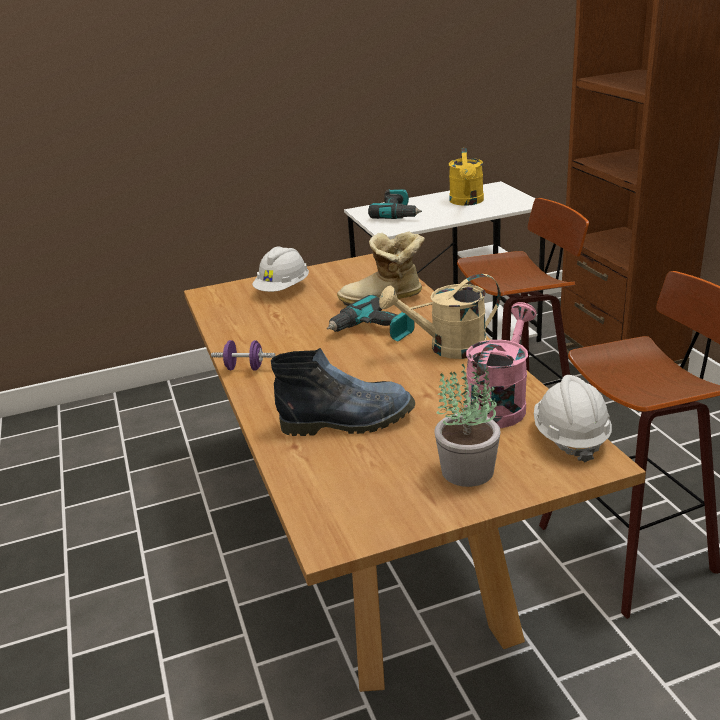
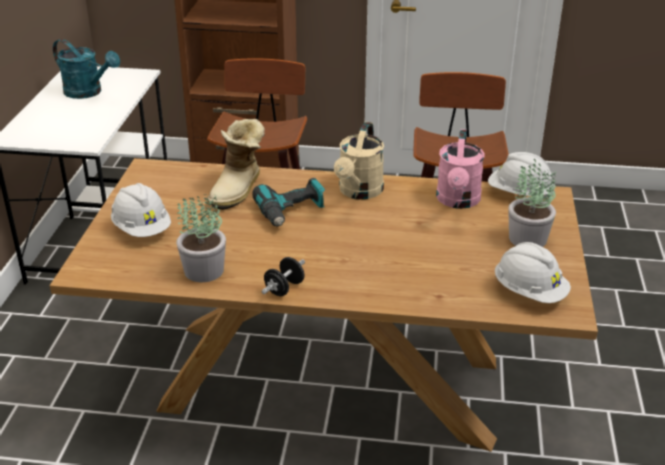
camera: 65 degrees left, 5 degrees up
purple dumbbell [211,340,275,371] -> black dumbbell [261,257,305,296]
boot [271,348,415,436] -> none
power drill [368,189,422,219] -> none
yellow watering can [449,148,484,206] -> turquoise watering can [53,39,120,99]
pink watering can [465,302,537,428] -> pink watering can turned 135 degrees counterclockwise [436,129,485,209]
none -> potted plant [176,194,226,282]
none -> white hard hat [495,242,571,303]

